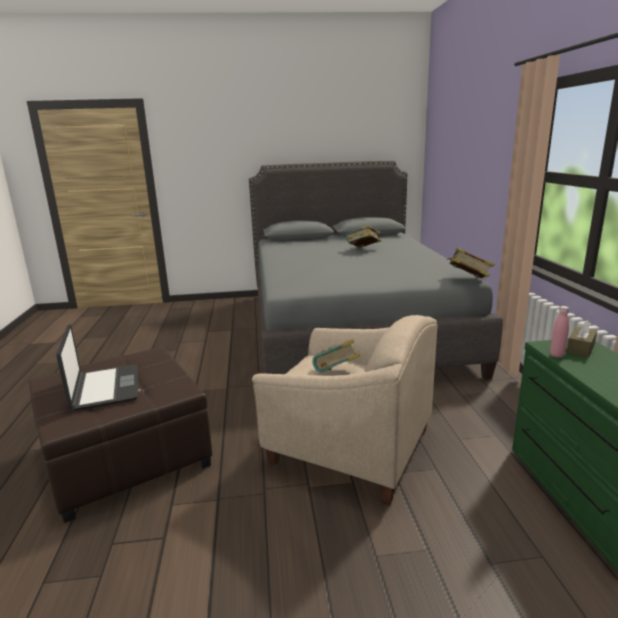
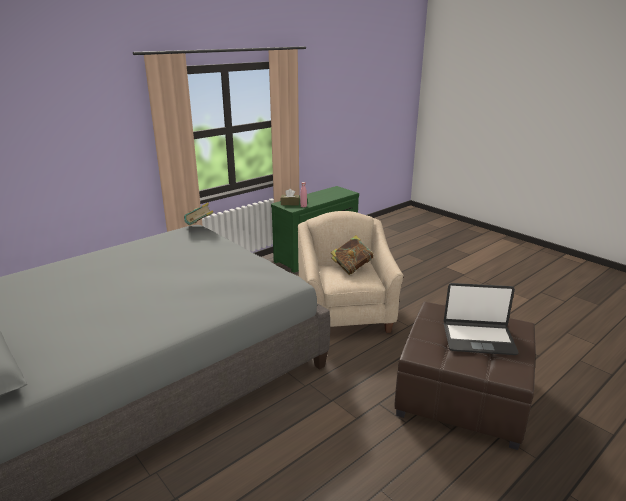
camera: 125 degrees left, 5 degrees up
laptop [56,324,138,411] -> laptop turned 120 degrees counterclockwise [444,283,519,355]
book [346,225,382,248] -> none

